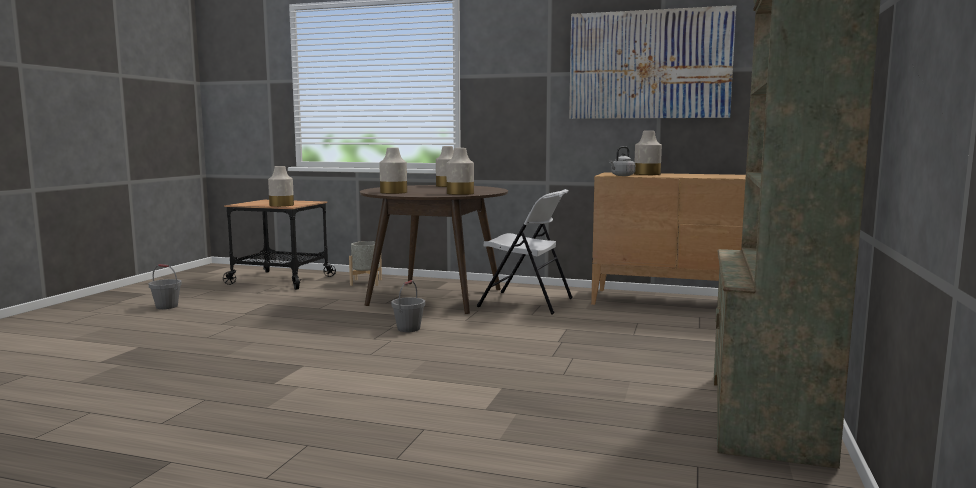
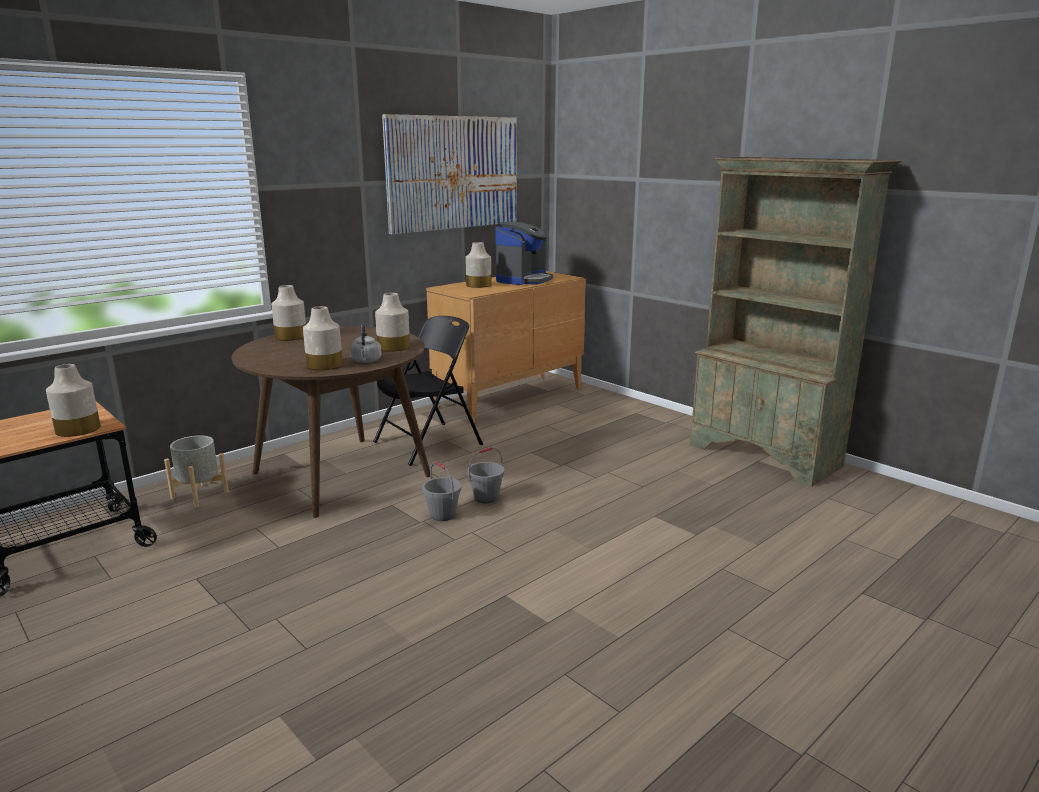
camera: 60 degrees left, 10 degrees up
grey bucket [148,264,182,309] -> grey bucket moved to [467,447,504,503]
white chair [477,189,573,315] -> black chair [373,316,483,466]
grey kettle [609,146,635,176] -> grey kettle moved to [350,324,382,363]
none -> coffee machine [495,222,553,285]

